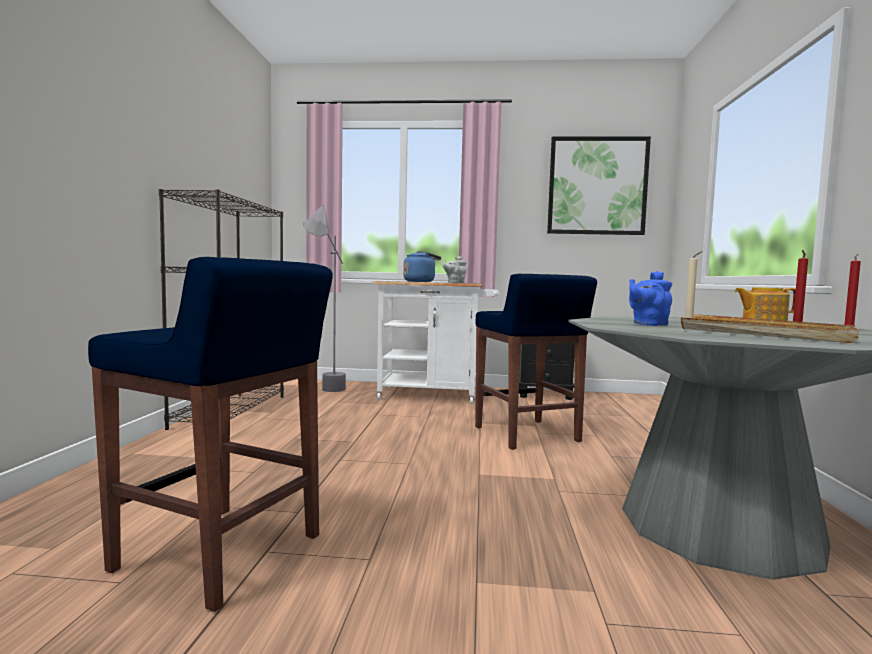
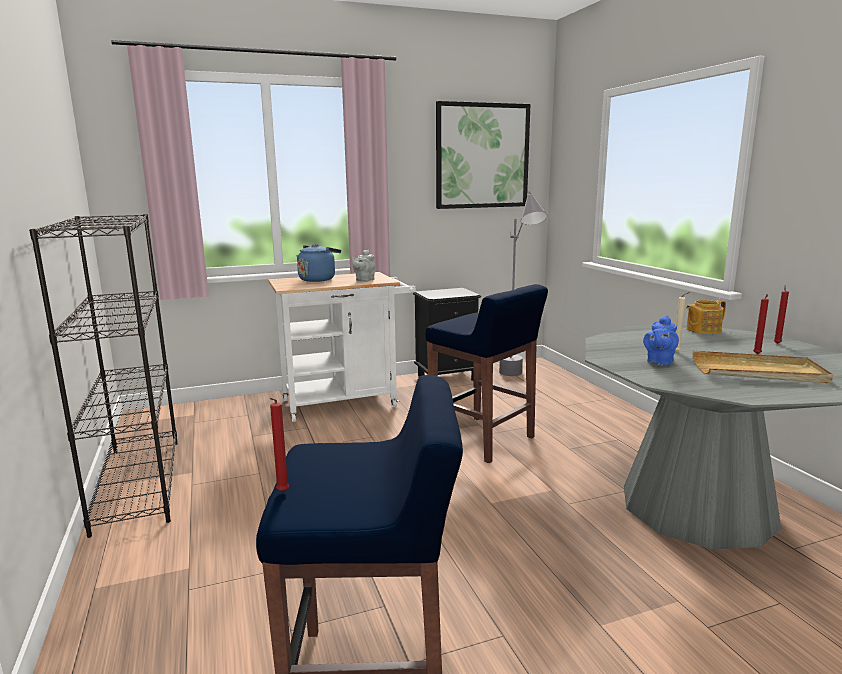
camera: 25 degrees left, 10 degrees up
grey floor lamp [303,205,346,392] -> grey floor lamp moved to [499,191,547,376]
none -> red candle [269,398,289,492]

